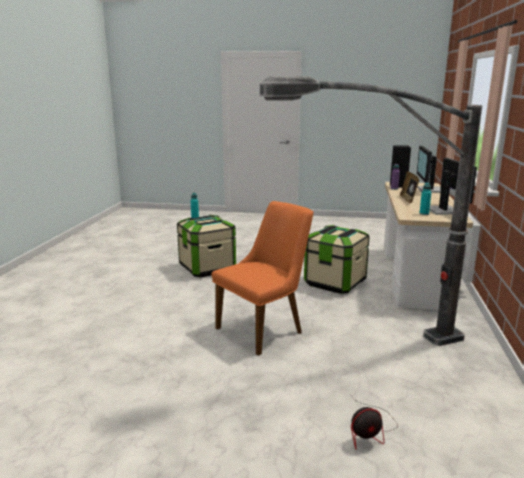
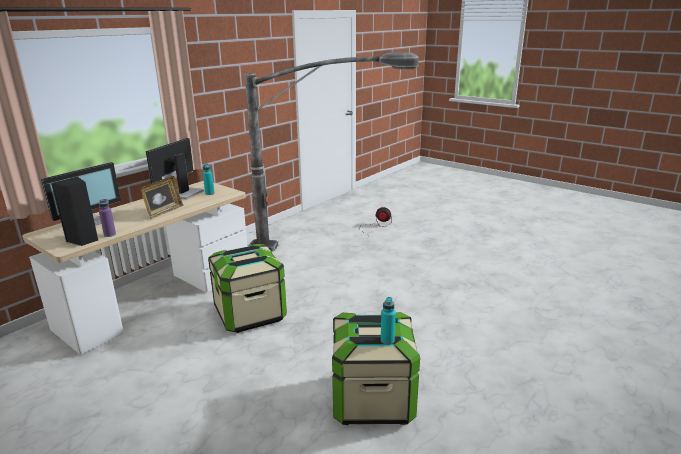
camera: 150 degrees left, 5 degrees up
orange chair [211,201,313,356] -> none

